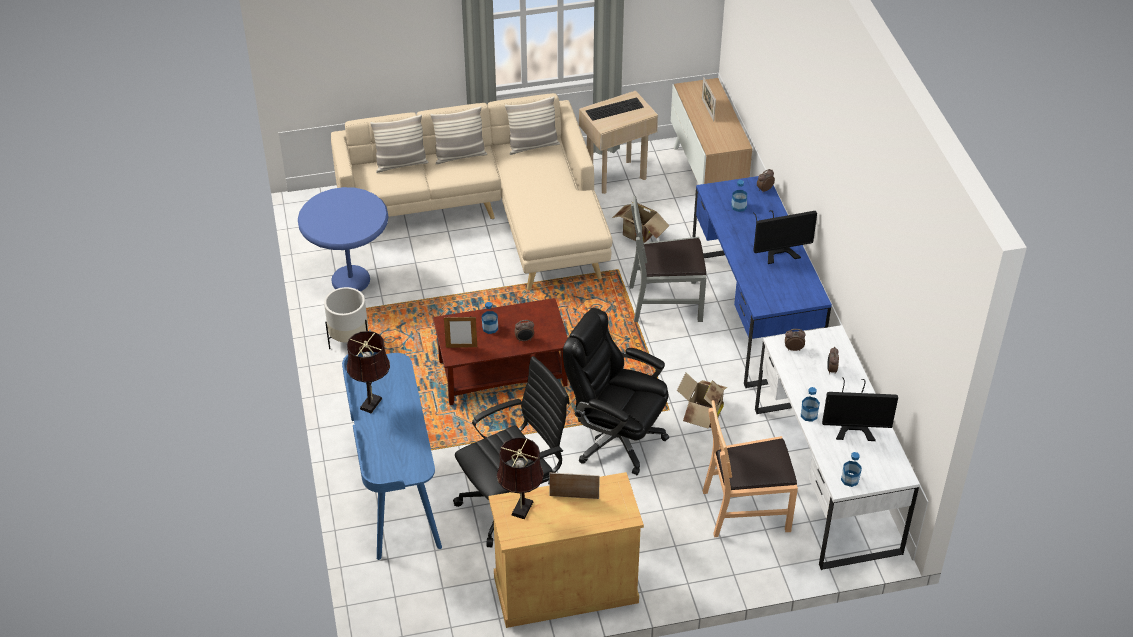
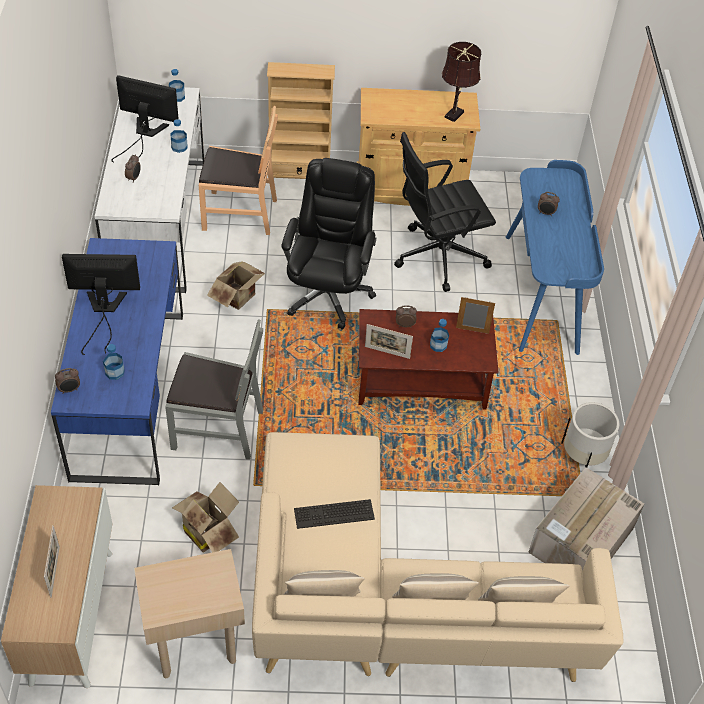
camera: 170 degrees left, 5 degrees up
blue side table [298,187,388,292] -> cardboard box [528,467,644,571]
brown table lamp [347,331,390,413] -> none
picture frame [549,473,600,499] -> picture frame moved to [365,324,413,359]
black office chair [563,308,669,475] -> black office chair turned 120 degrees counterclockwise [281,158,376,330]
keyboard [586,97,644,121] -> keyboard moved to [294,499,375,529]
alarm clock [785,329,806,351] -> alarm clock moved to [538,192,560,216]
none -> beige bookcase [267,62,335,179]

